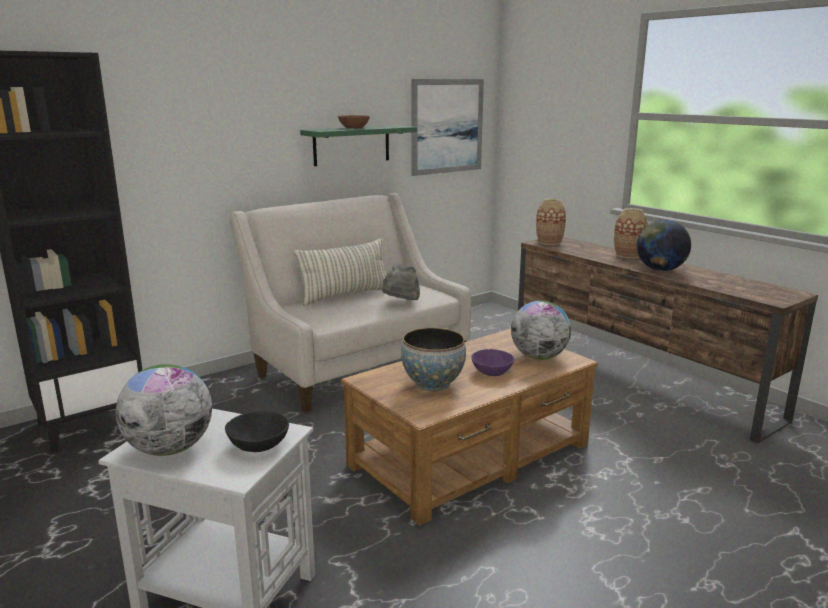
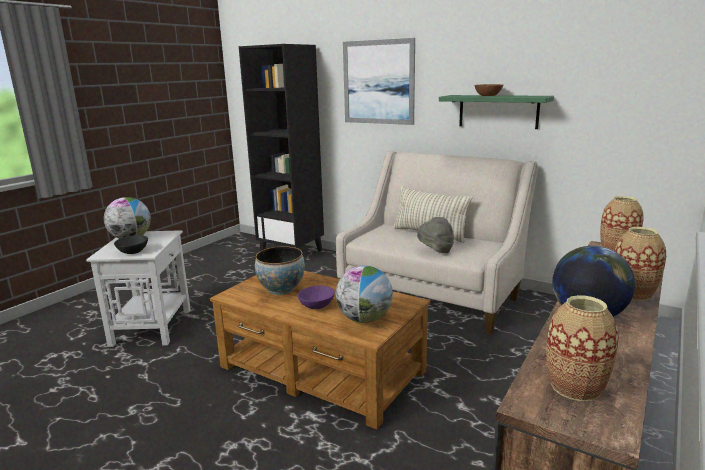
camera: 70 degrees right, 0 degrees up
picture [411,79,484,176] -> picture moved to [343,38,415,125]
none -> vase [546,295,619,401]

